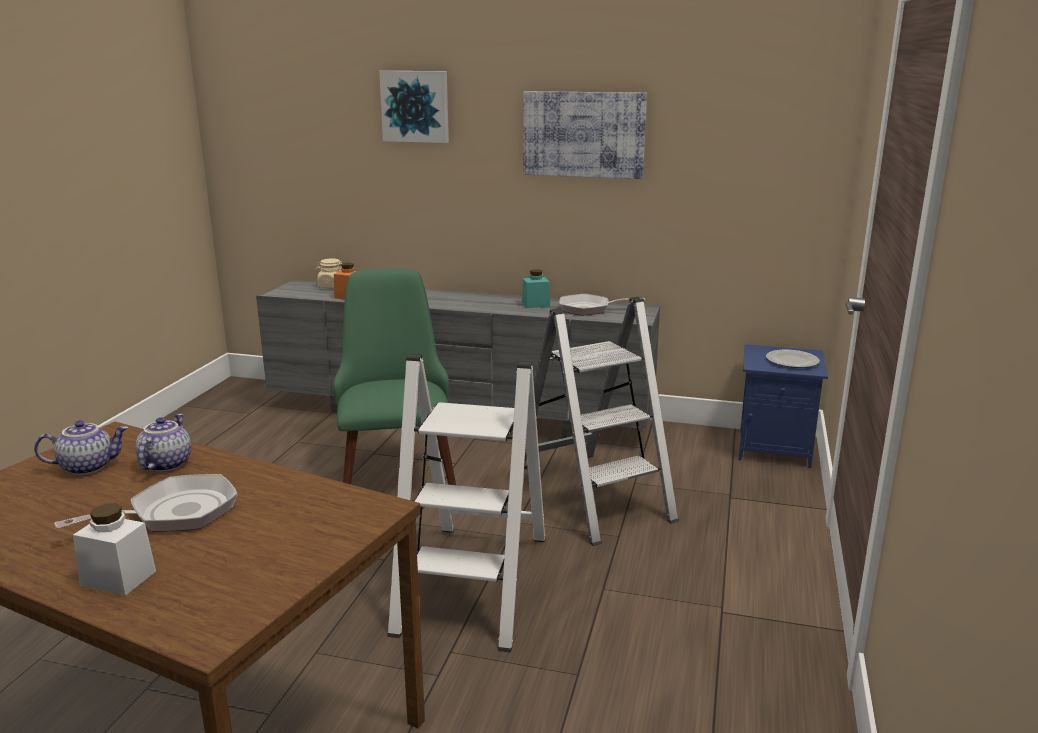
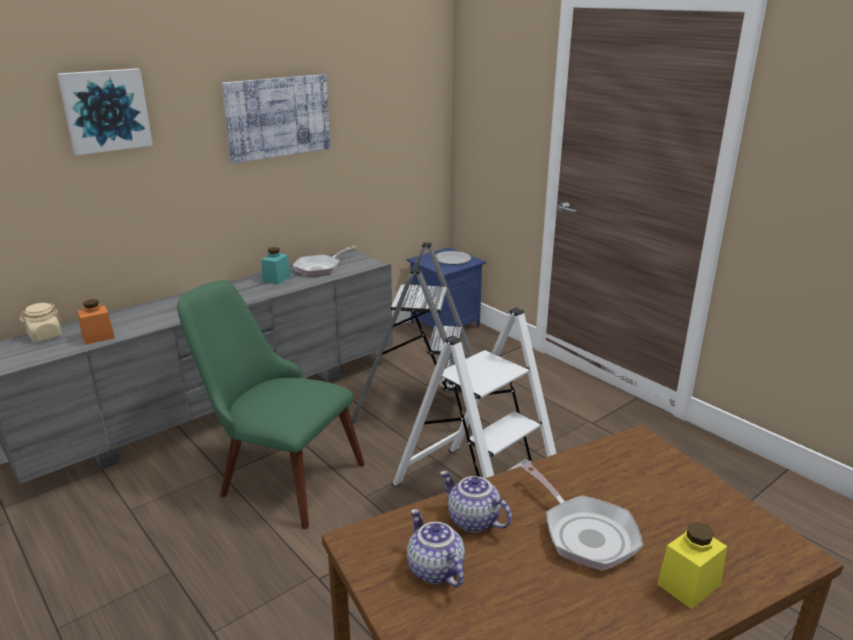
camera: 55 degrees left, 5 degrees up
teapot [34,420,129,475] -> teapot turned 45 degrees counterclockwise [407,509,465,587]
frying pan [54,474,238,532] -> frying pan turned 150 degrees clockwise [521,463,643,571]
white jar [73,503,156,596] -> yellow jar [657,522,727,609]

